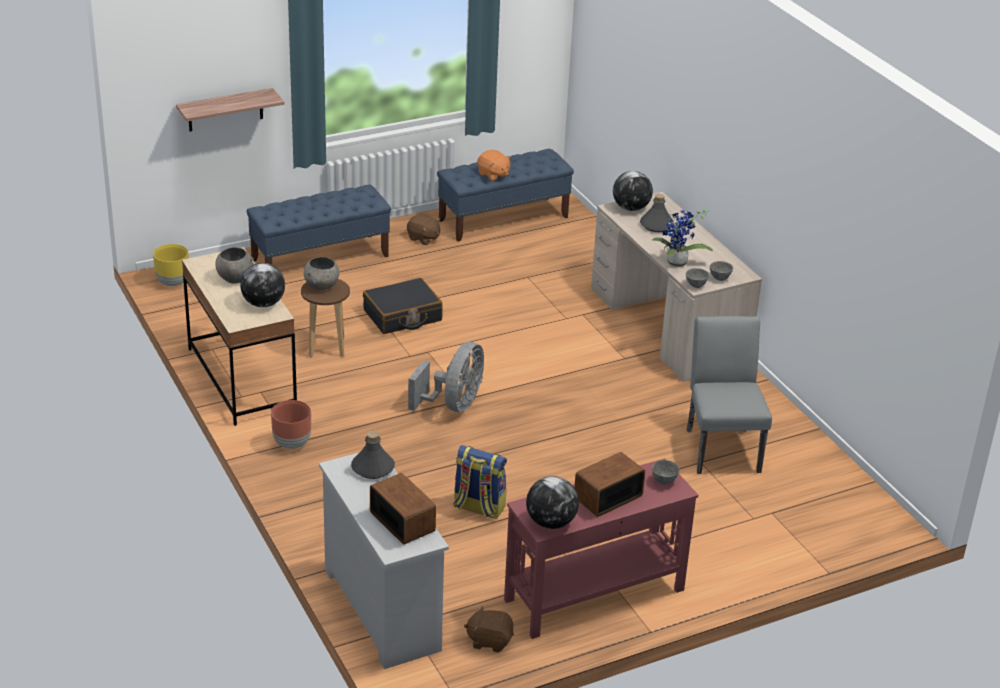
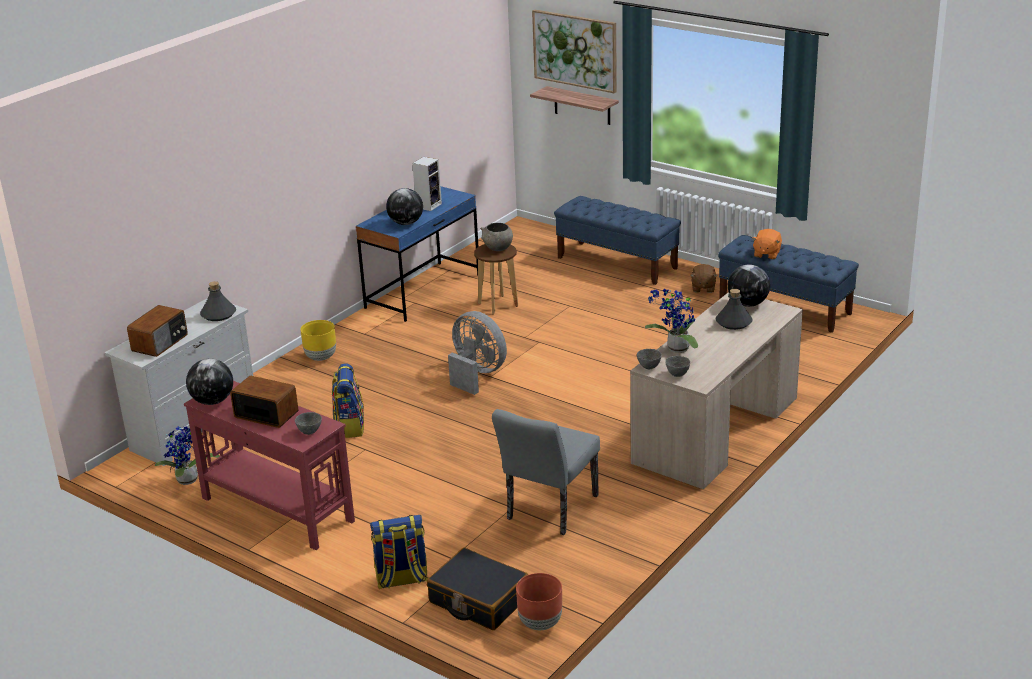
camera: 65 degrees right, 5 degrees down
yellow planter [153,244,189,286] -> yellow planter moved to [300,320,336,361]
beige desk [182,247,297,426] -> blue desk [356,186,478,322]
grey bowl [215,247,254,284] -> speaker [412,157,442,211]
brown planter [271,400,311,449] -> brown planter moved to [516,573,562,630]
black suitcase [363,278,443,334] -> black suitcase moved to [427,548,528,630]
grey fan [408,342,484,412] -> grey fan turned 135 degrees counterclockwise [448,311,507,395]
brown plush toy [464,606,514,652] -> potted plant [155,426,220,485]
grey chair [687,316,772,474] -> grey chair turned 150 degrees clockwise [492,409,600,535]
none -> backpack [370,515,429,589]
none -> picture [532,10,617,93]

